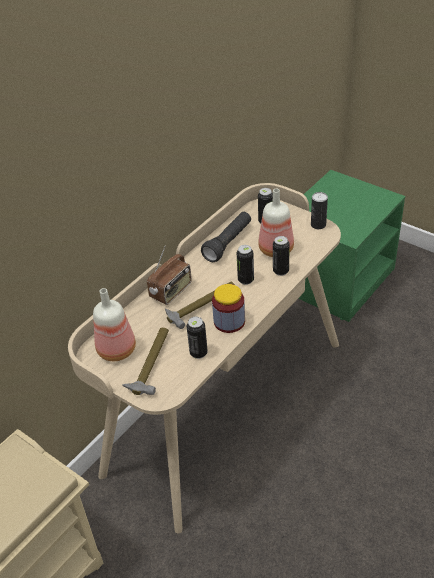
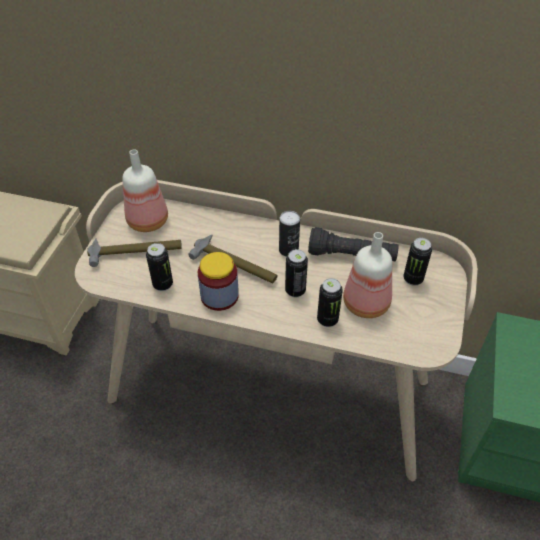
camera: 65 degrees right, 5 degrees up
radio [147,247,192,305] -> none
can [311,192,328,229] -> can moved to [279,211,300,257]

